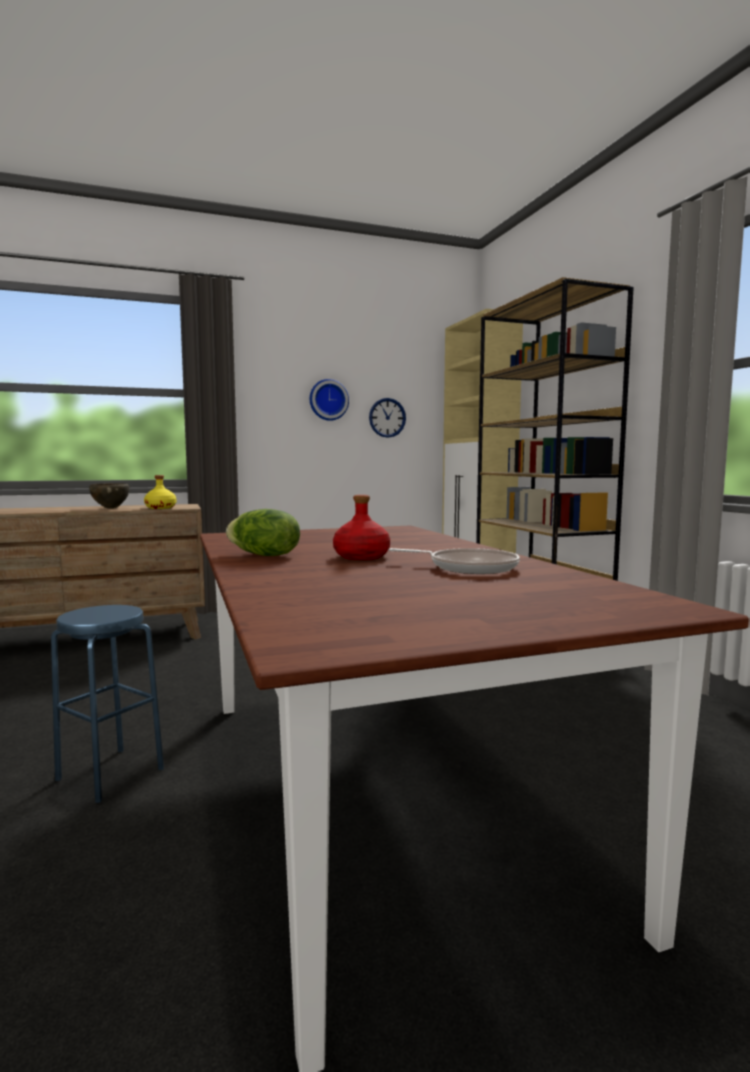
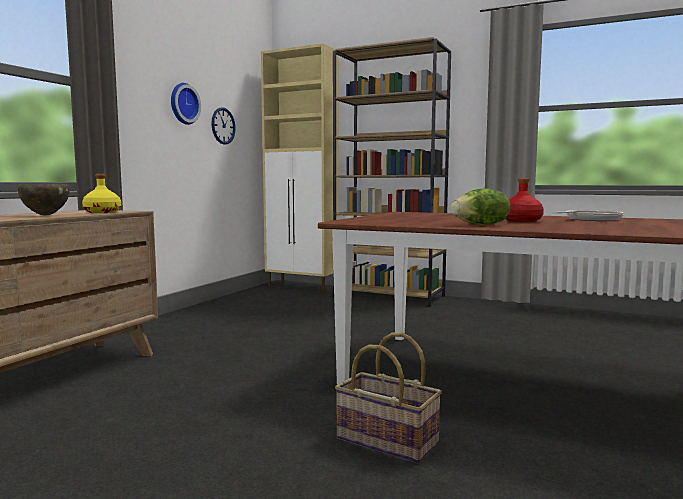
camera: 45 degrees left, 0 degrees up
blue stool [51,605,164,803] -> basket [335,333,442,463]

